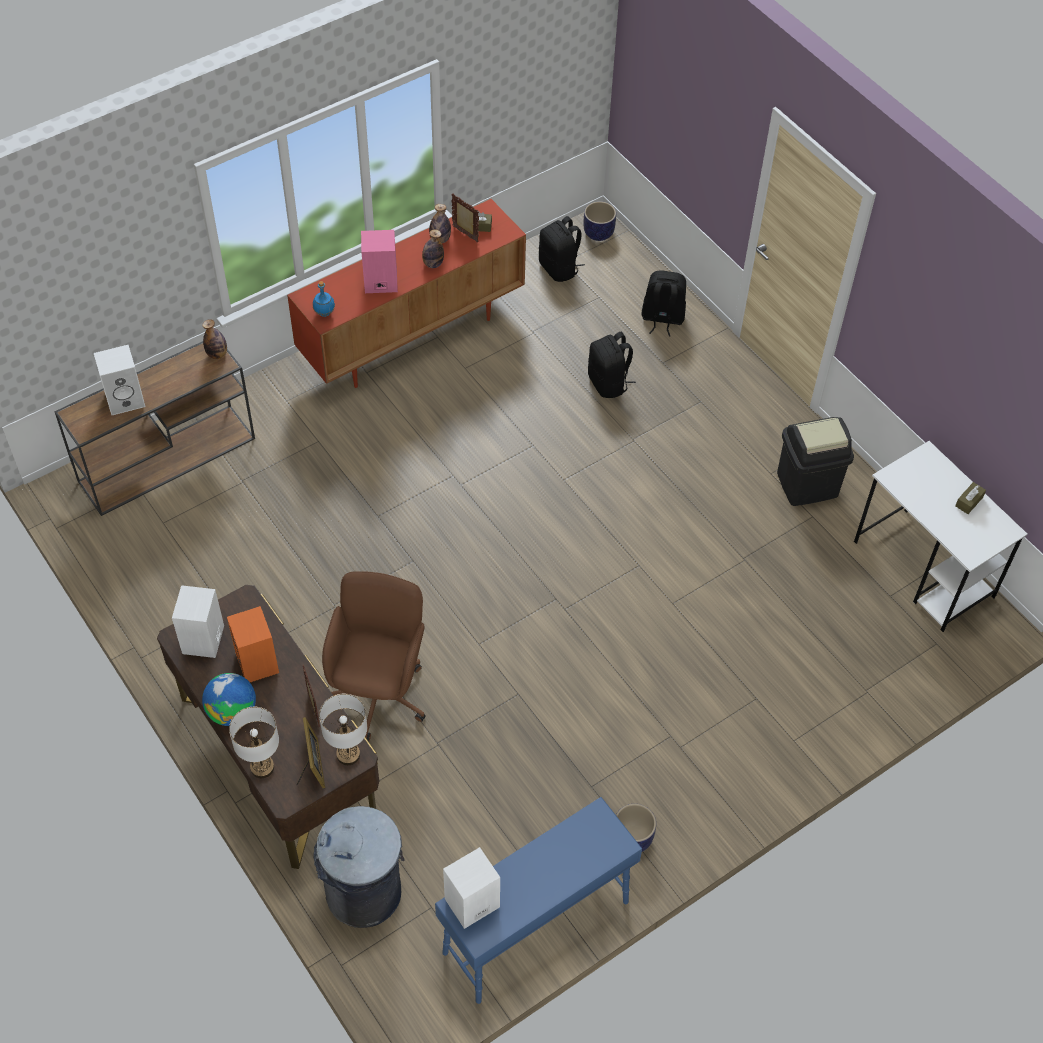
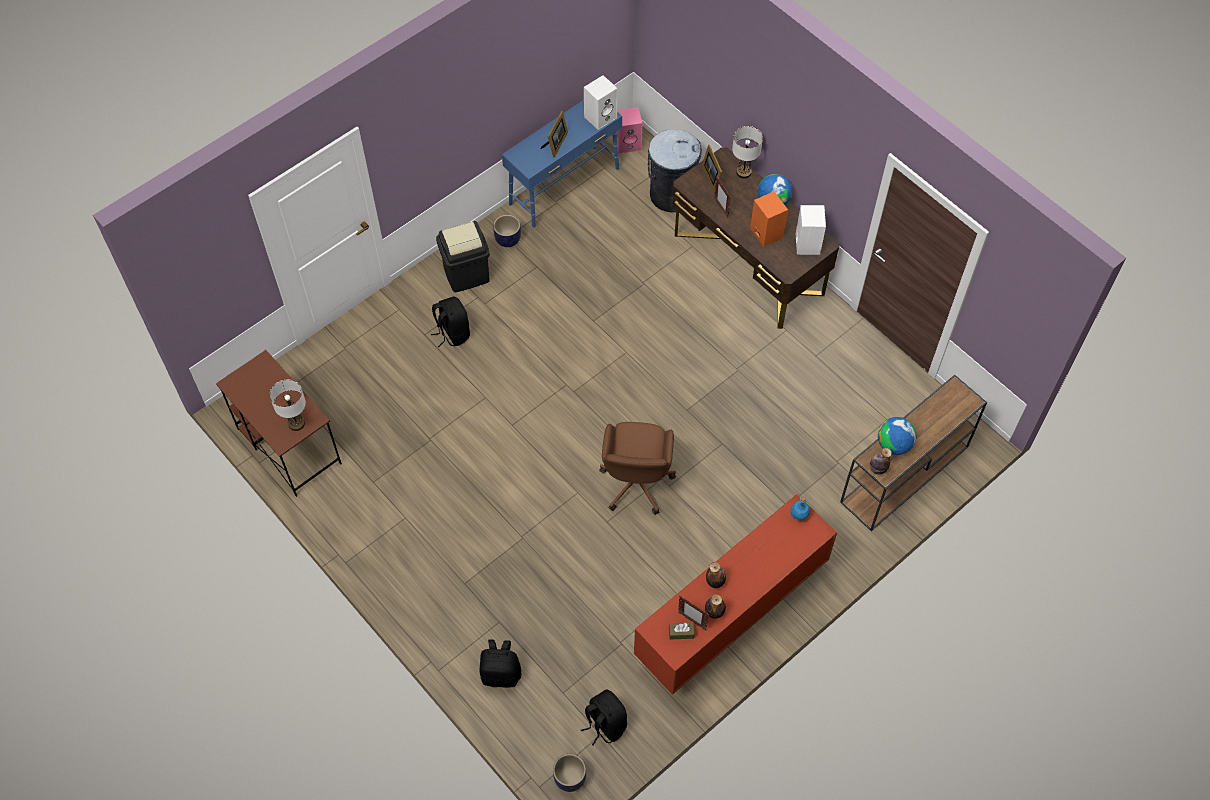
camera: 175 degrees right, 5 degrees up
white speaker [94,345,146,415] -> none
table lamp [319,694,367,765] -> table lamp moved to [270,379,306,431]
brown office chair [322,571,426,741] -> brown office chair moved to [599,422,676,515]
pink speaker [361,230,398,293] -> pink speaker moved to [617,107,642,154]
black backpack [588,332,636,398] -> black backpack moved to [431,297,470,347]
black trash can [777,417,854,506] -> black trash can moved to [436,221,490,292]
white desk [854,441,1028,632] -> brown desk [216,350,342,497]
brown tissue box [955,482,986,514] -> none
none -> picture frame [541,111,568,158]
none -> globe [878,417,916,455]

